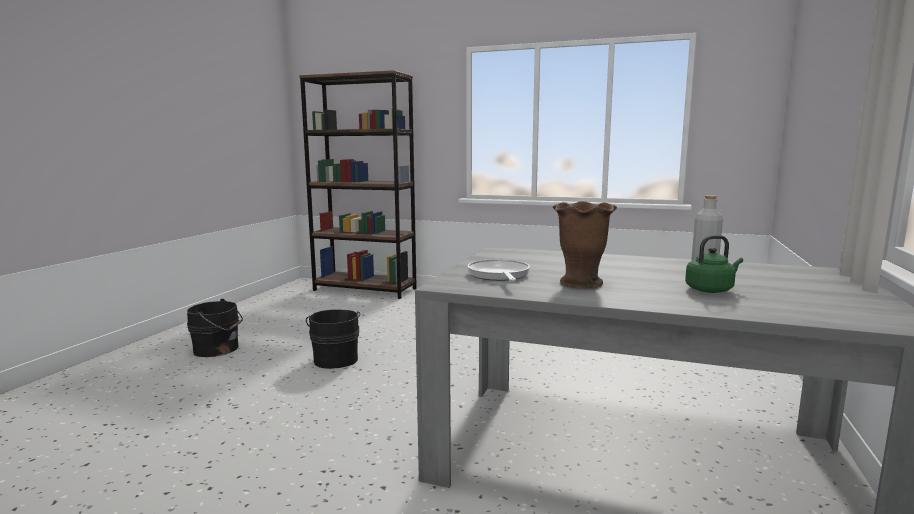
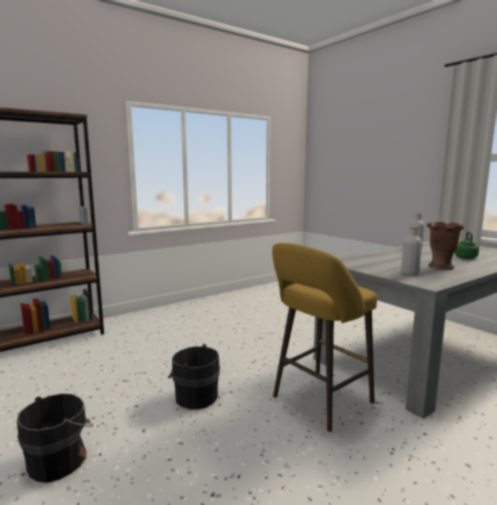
camera: 55 degrees left, 0 degrees up
frying pan [468,259,530,281] -> grey bottle [401,226,422,275]
none -> yellow stool [272,243,377,432]

